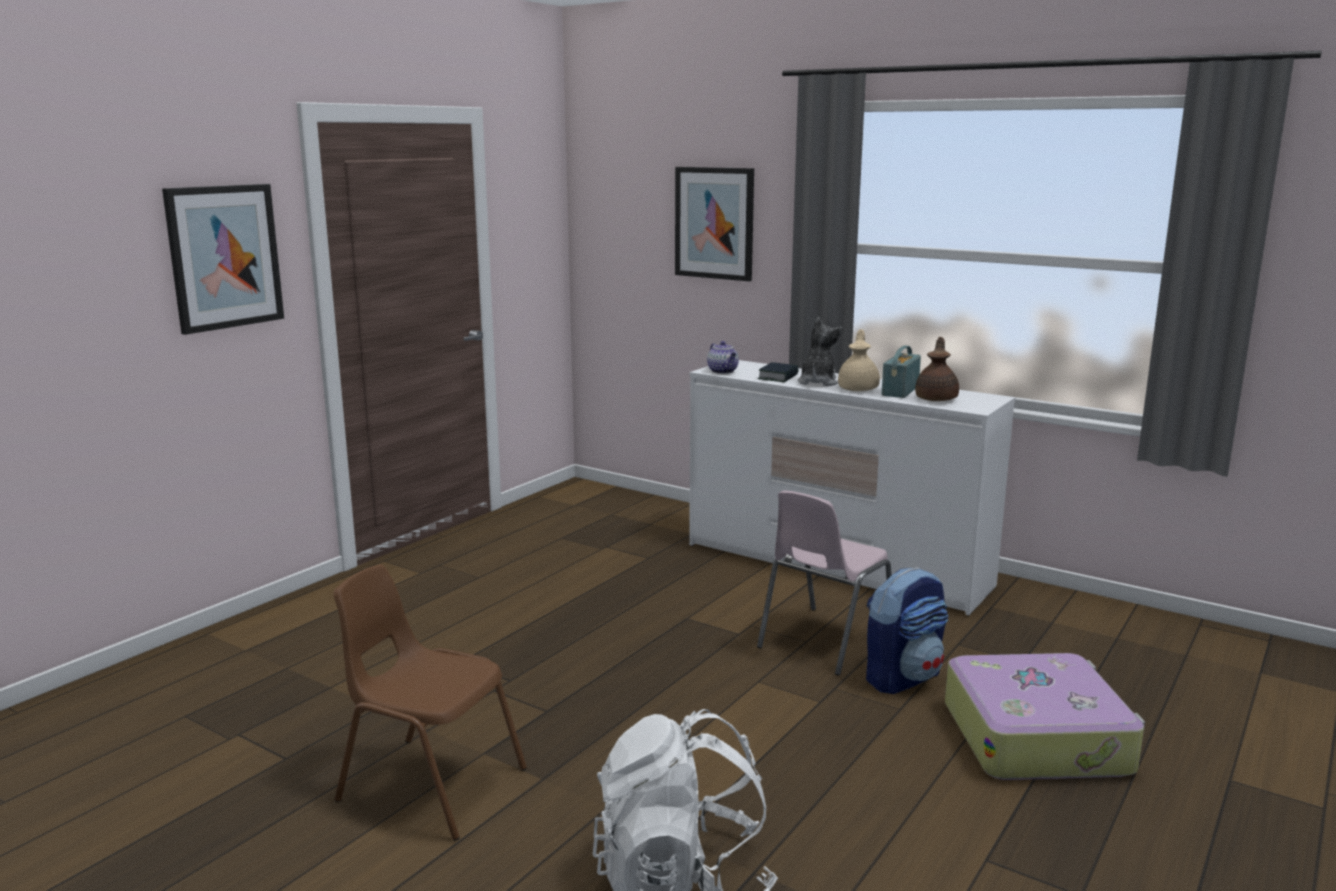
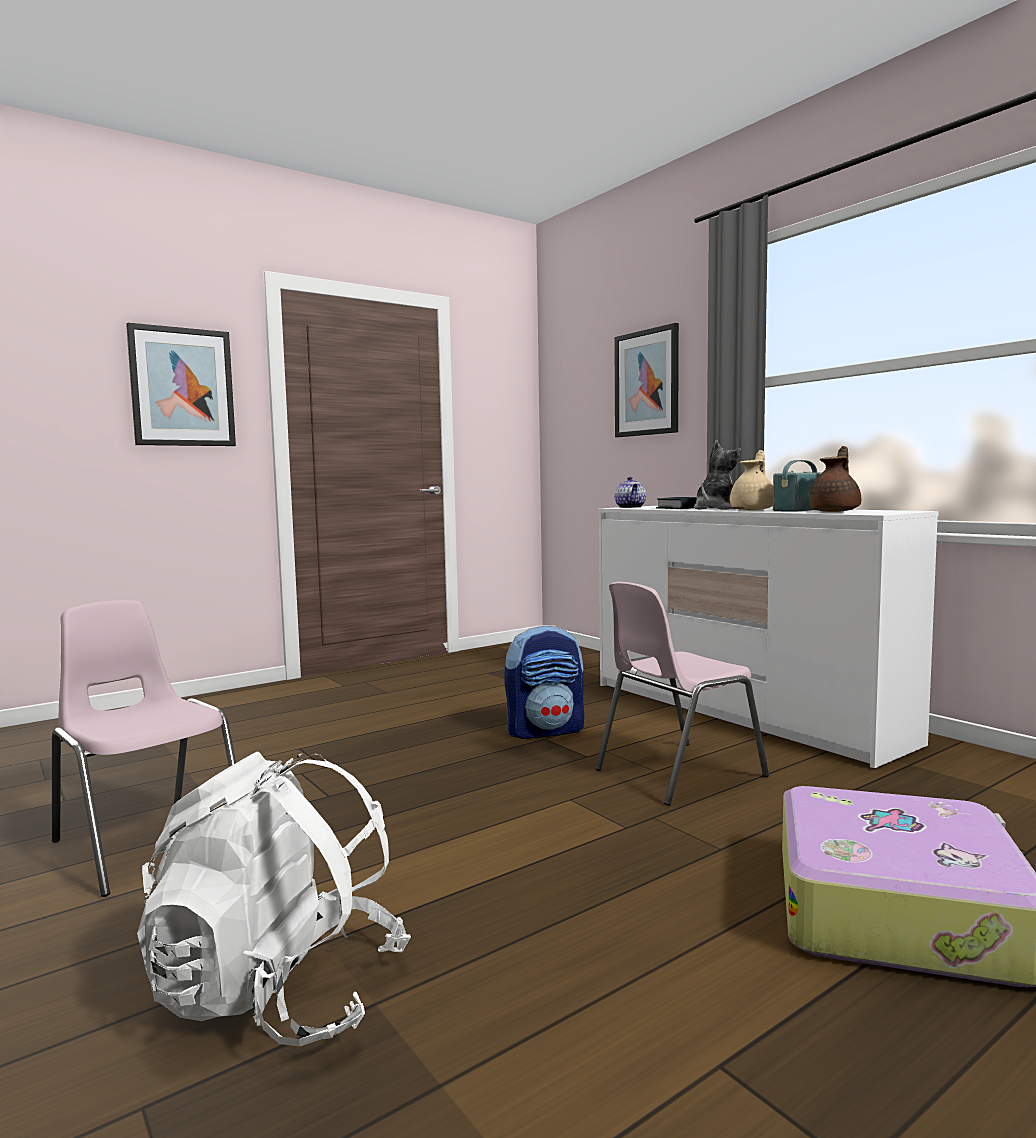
camera: 20 degrees right, 10 degrees down
brown chair [333,564,527,841] -> pink chair [52,600,236,897]
backpack [866,567,948,694] -> backpack moved to [504,625,584,739]

